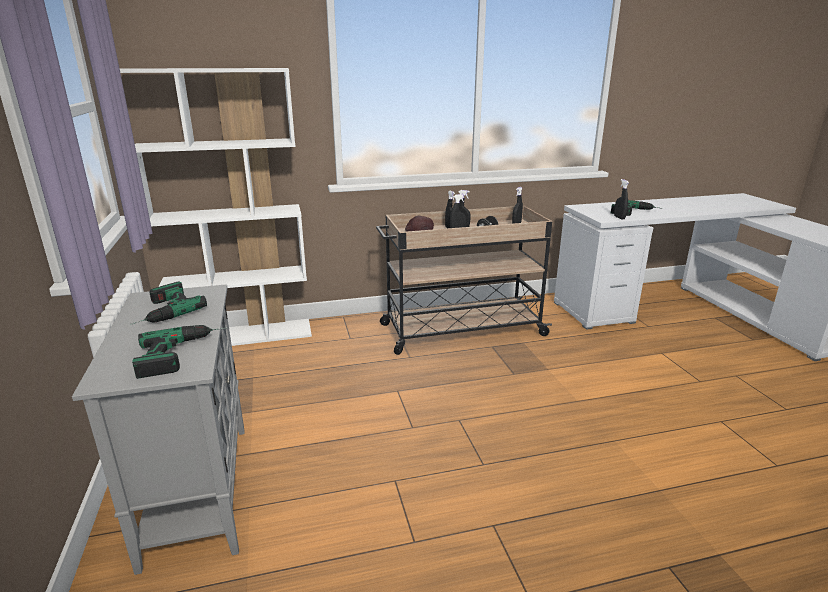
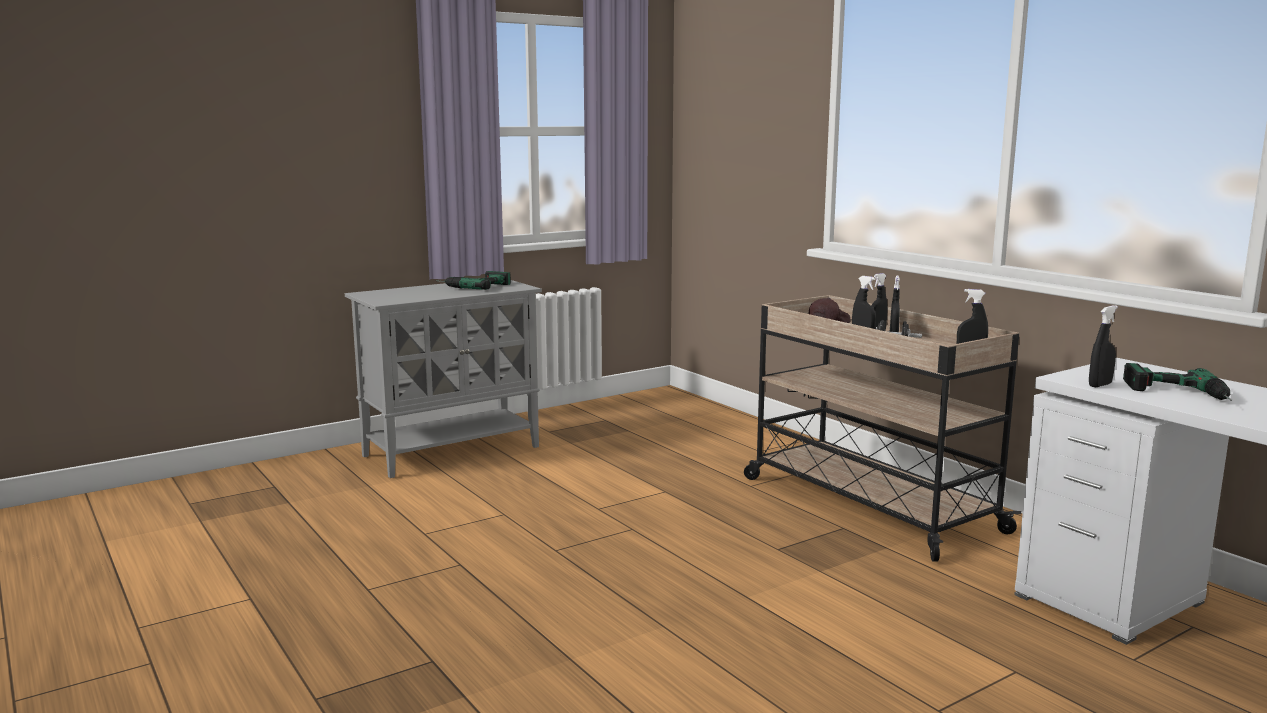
camera: 70 degrees right, 10 degrees down
white bookcase [120,68,312,346] -> none
power drill [132,325,226,379] -> none

